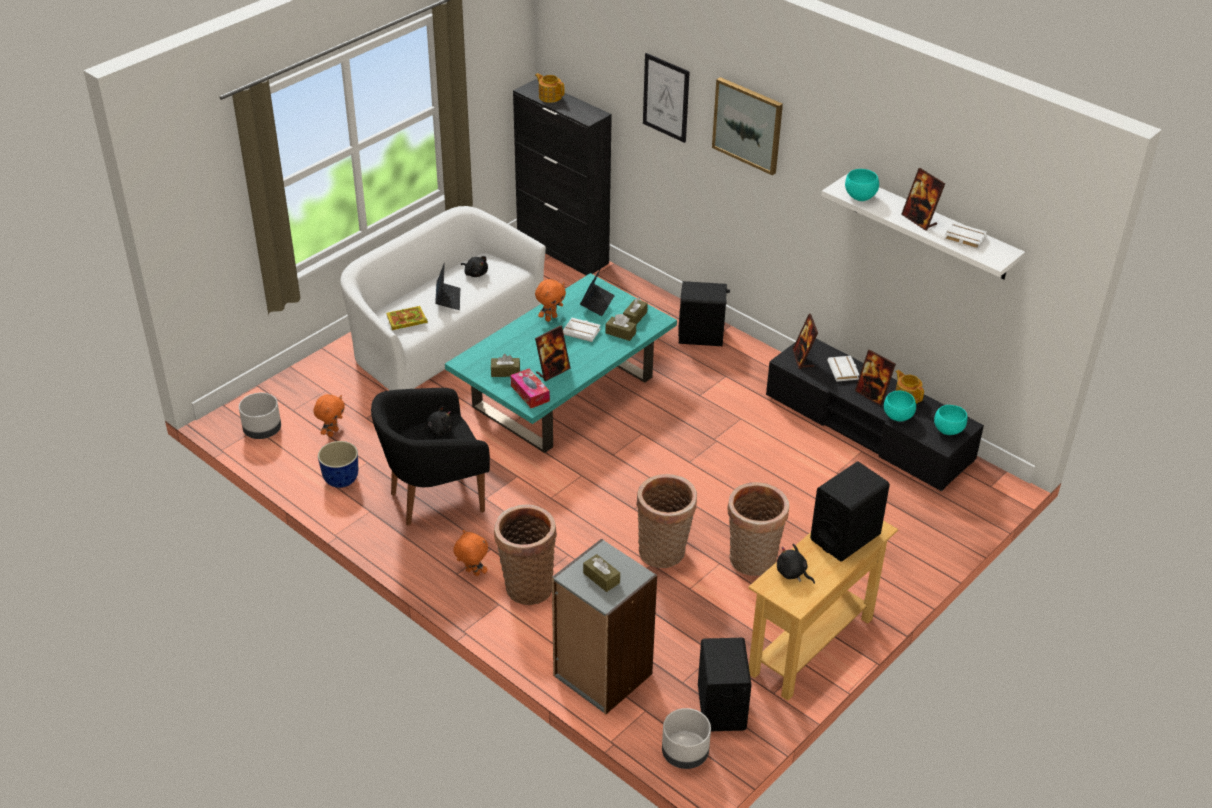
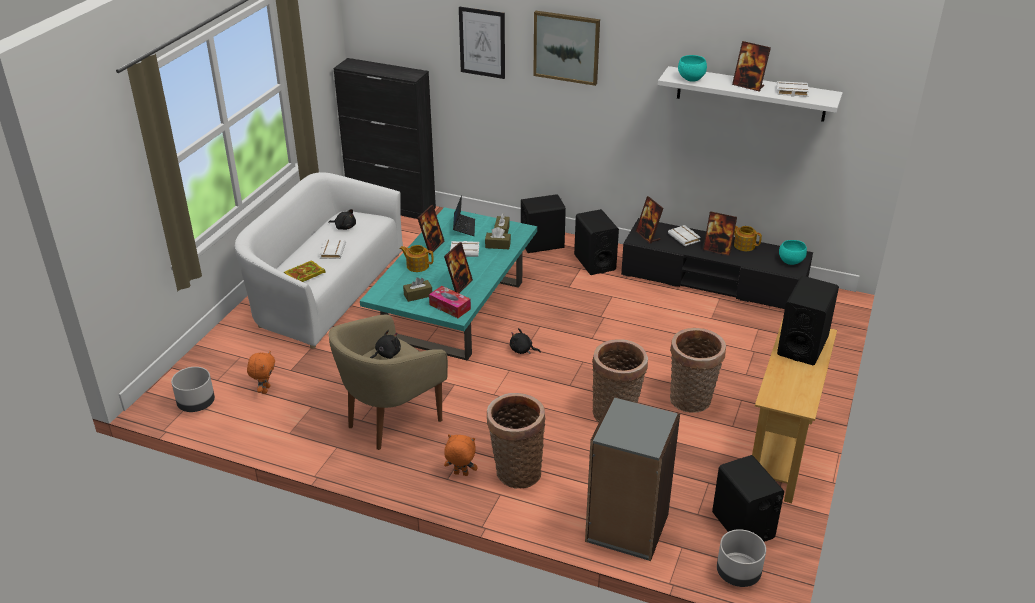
camera: 20 degrees left, 5 degrees down
planter [318,441,358,488] -> none
black armchair [371,388,490,525] -> beige armchair [329,315,448,450]
laptop [435,263,460,310] -> white book [319,239,346,259]
teapot [535,73,564,103] -> teapot moved to [399,245,434,272]
orange plush toy [535,279,566,322] -> picture frame [417,205,444,255]
brown tissue box [583,554,620,592] -> none
black plush toy [777,544,815,584] -> black plush toy moved to [510,328,541,354]
turquoise bowl [884,391,916,422] -> none
none -> black speaker [574,209,619,275]

